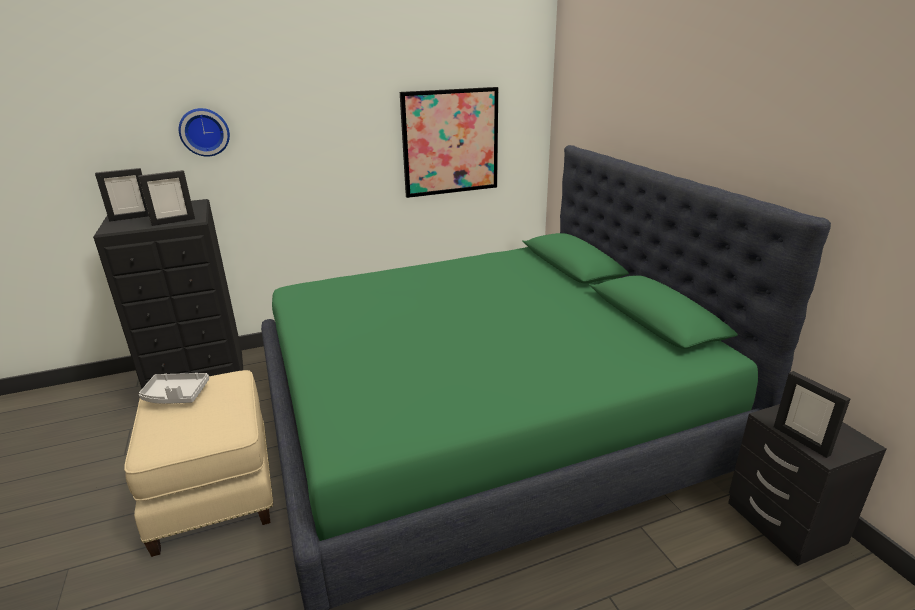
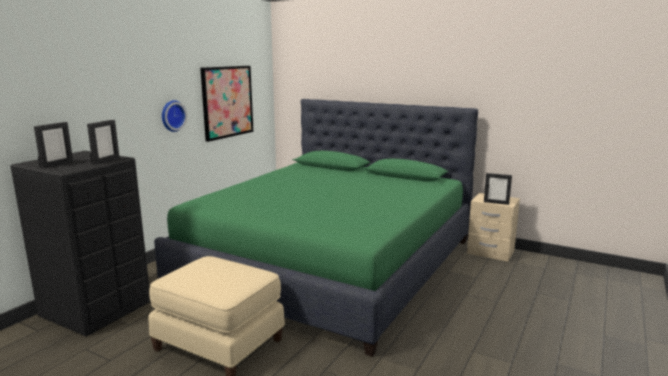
camera: 40 degrees left, 10 degrees down
grey tray [139,373,209,404] -> none
wall clock [179,108,230,157] -> wall clock moved to [162,100,187,132]
black nightstand [728,404,886,566] -> beige nightstand [467,193,520,262]

